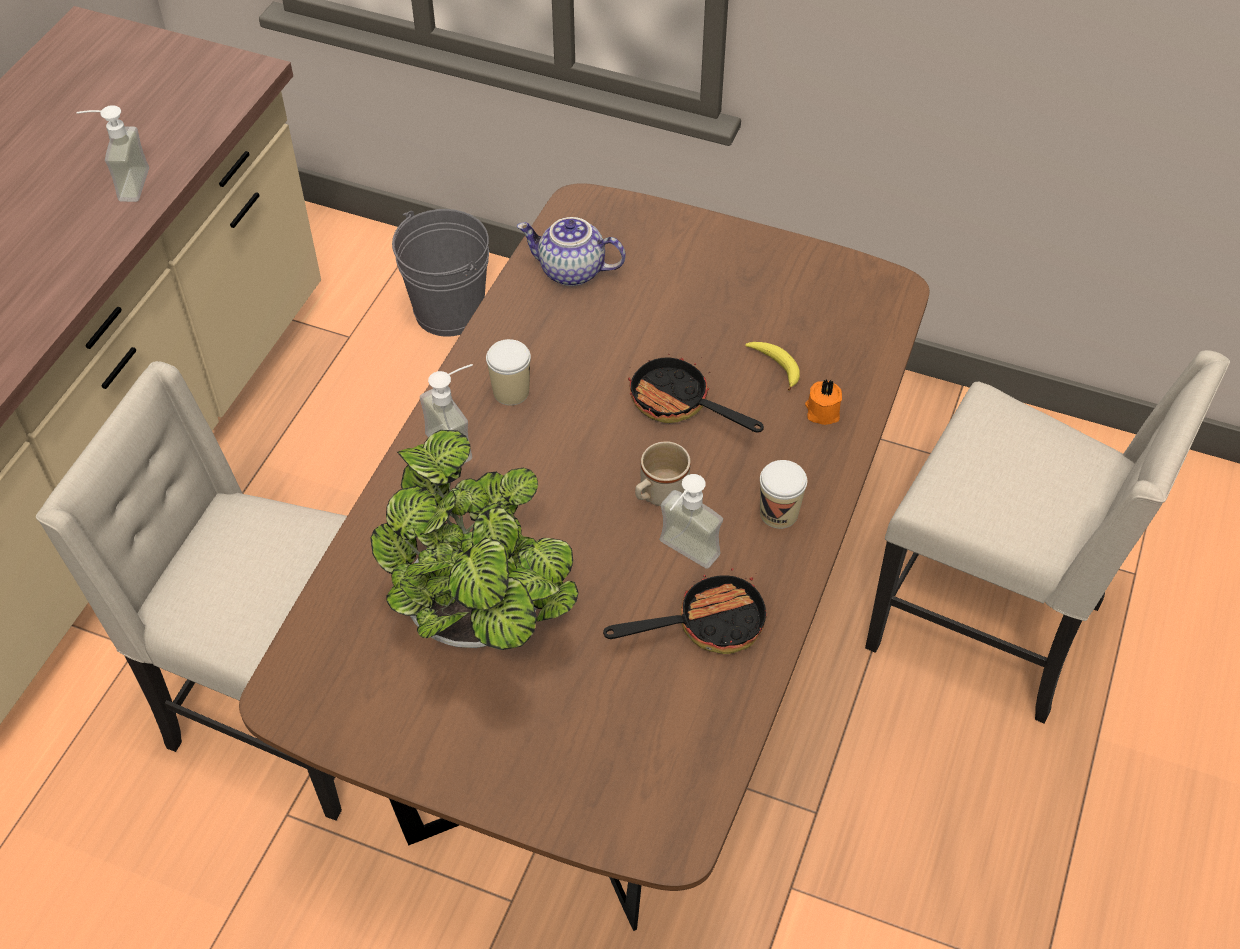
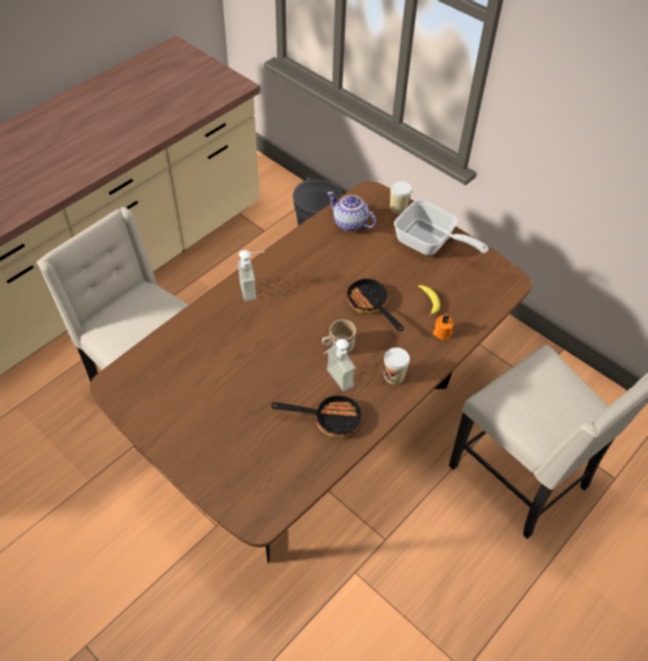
camera: 20 degrees right, 0 degrees up
soap dispenser [76,105,149,202] -> none
potted plant [370,430,579,650] -> none
cup [486,339,531,406] -> cup moved to [390,181,412,214]
none -> frying pan [394,200,489,255]

